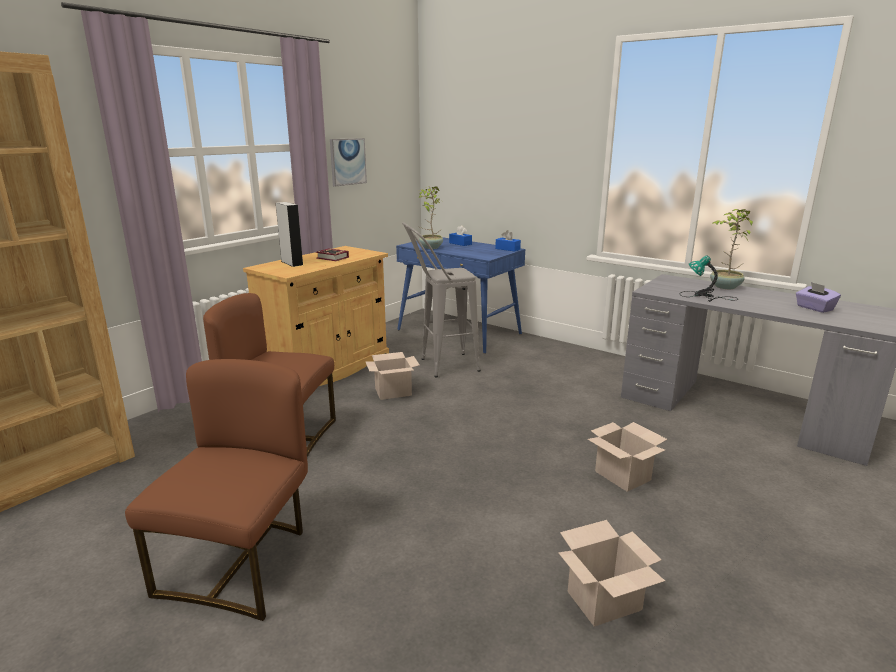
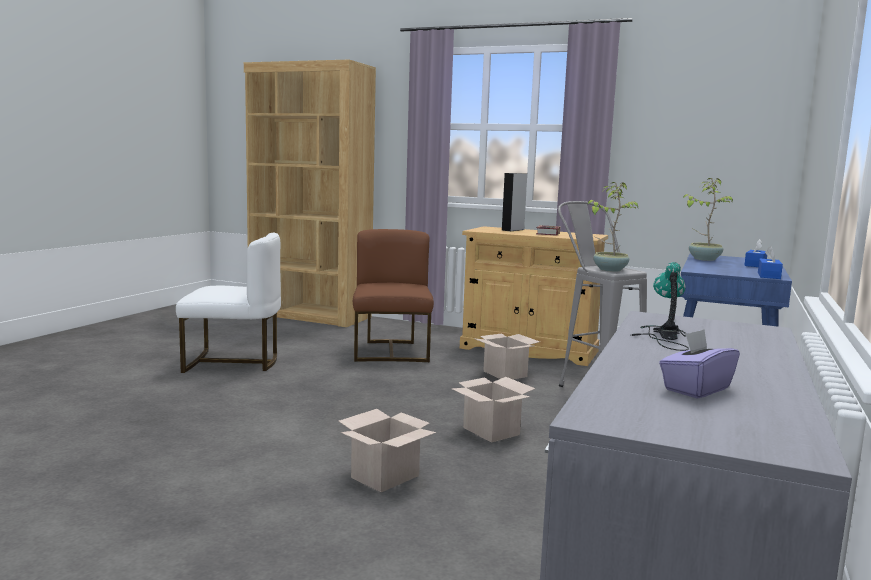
camera: 75 degrees right, 10 degrees down
brown chair [125,359,308,621] -> white chair [176,233,281,373]
picture [330,138,367,186] -> none
cardboard box [558,520,665,627] -> cardboard box moved to [451,377,535,443]
potted plant [710,209,753,289] -> potted plant moved to [587,182,638,272]

